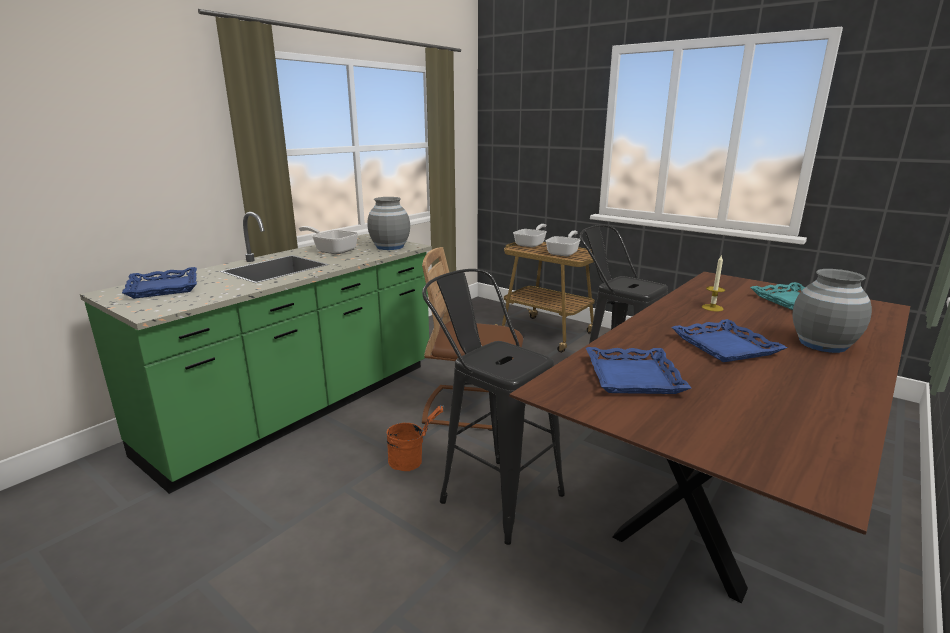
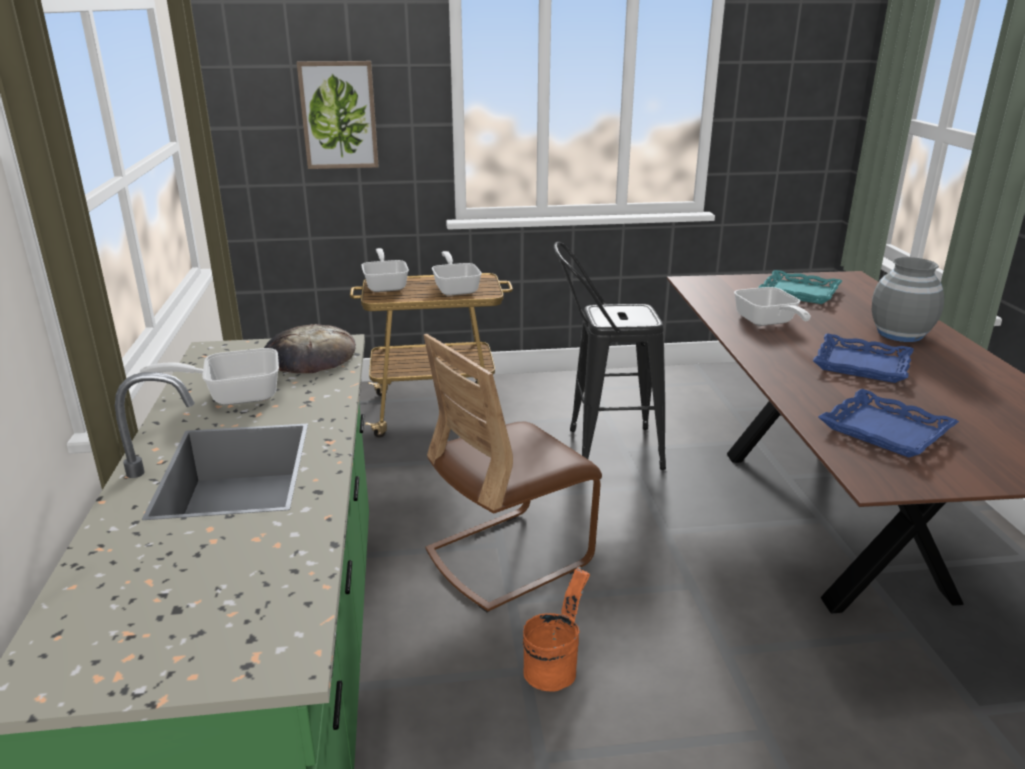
camera: 45 degrees left, 5 degrees up
blue tray [122,267,197,299] -> none
grey vase [367,197,410,250] -> bread [264,324,356,373]
black stool [422,269,565,545] -> none
candle [702,254,725,311] -> frying pan [734,287,811,326]
none -> picture [297,61,379,169]

